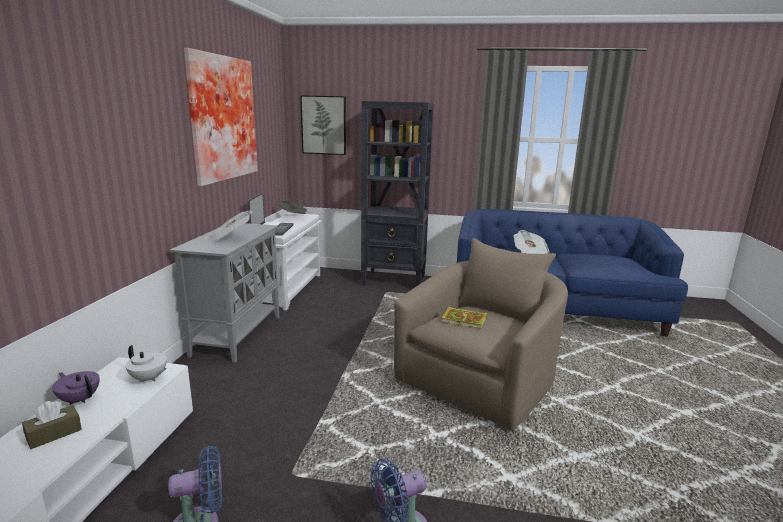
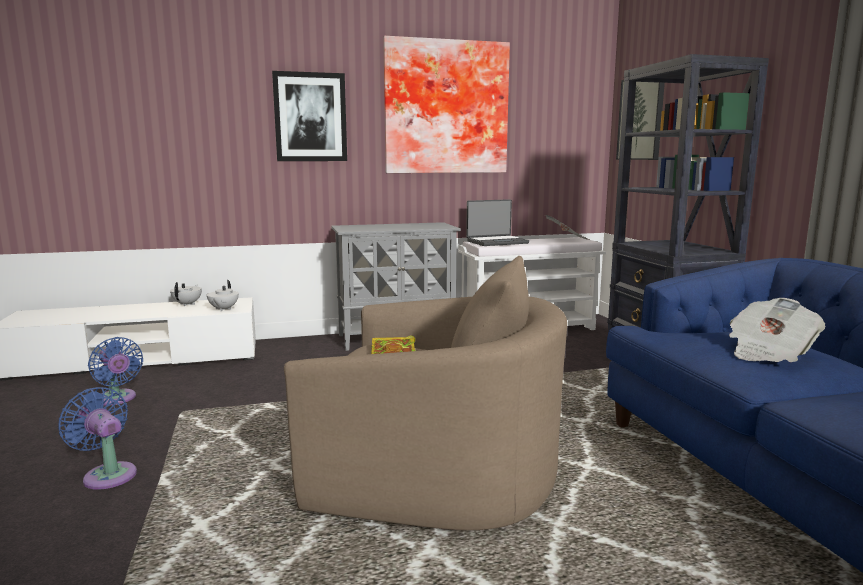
camera: 65 degrees right, 5 degrees down
brown tissue box [22,401,82,449] -> none
purple teapot [52,371,100,405] -> white teapot [170,282,202,306]
newspaper [205,210,253,241] -> none
none -> picture [272,71,347,161]

